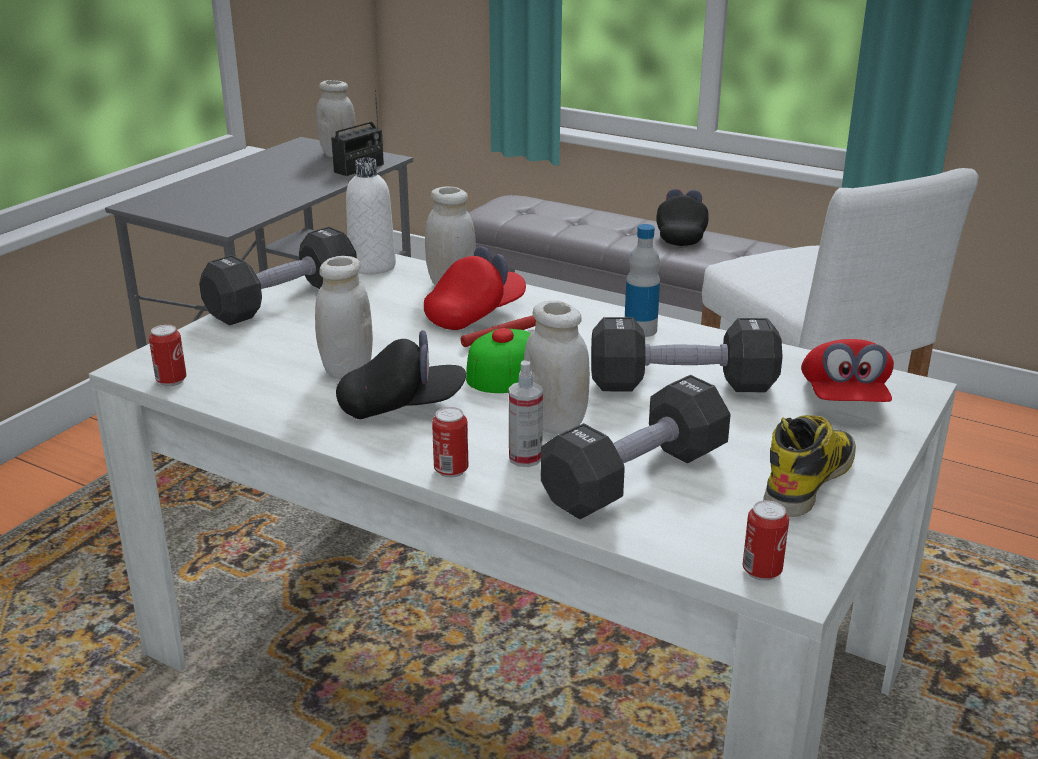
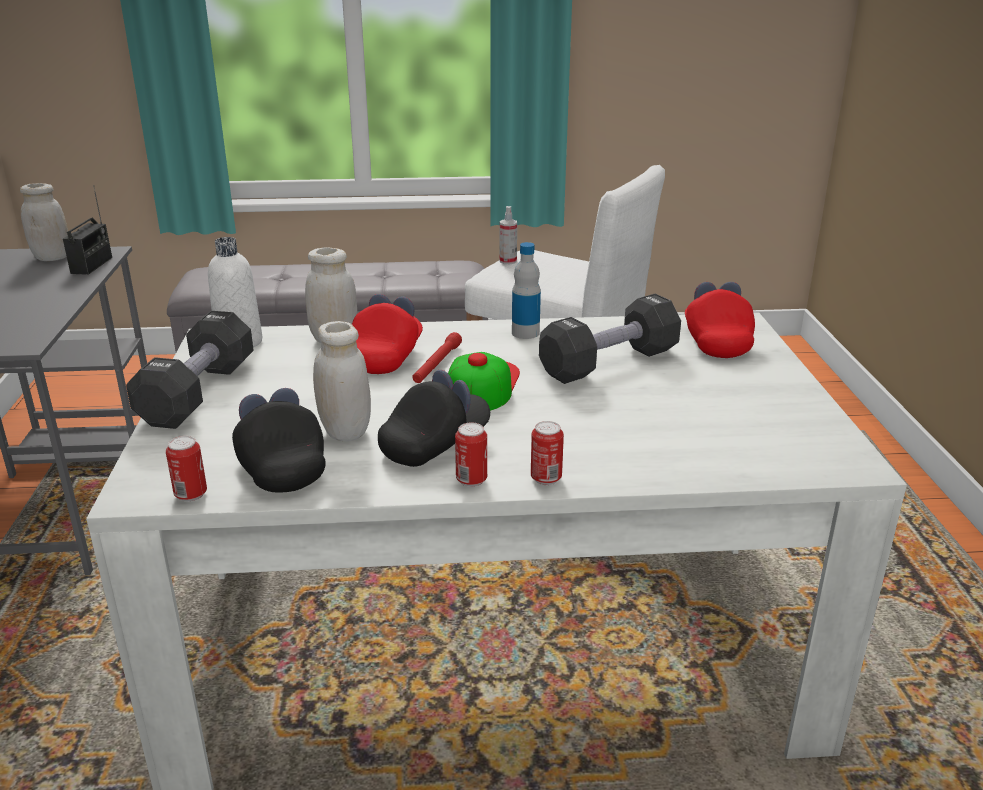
camera: 35 degrees left, 0 degrees up
spray bottle [509,360,543,467] -> spray bottle moved to [499,206,517,264]
white jar [524,301,590,434] -> none
black dumbbell [541,375,731,519] -> none
black cap [656,189,709,246] -> black cap moved to [232,388,326,492]
can [743,500,789,581] -> can moved to [455,423,487,487]
boot [763,415,856,517] -> none
red cap [801,339,894,402] -> red cap turned 150 degrees counterclockwise [685,282,755,358]

